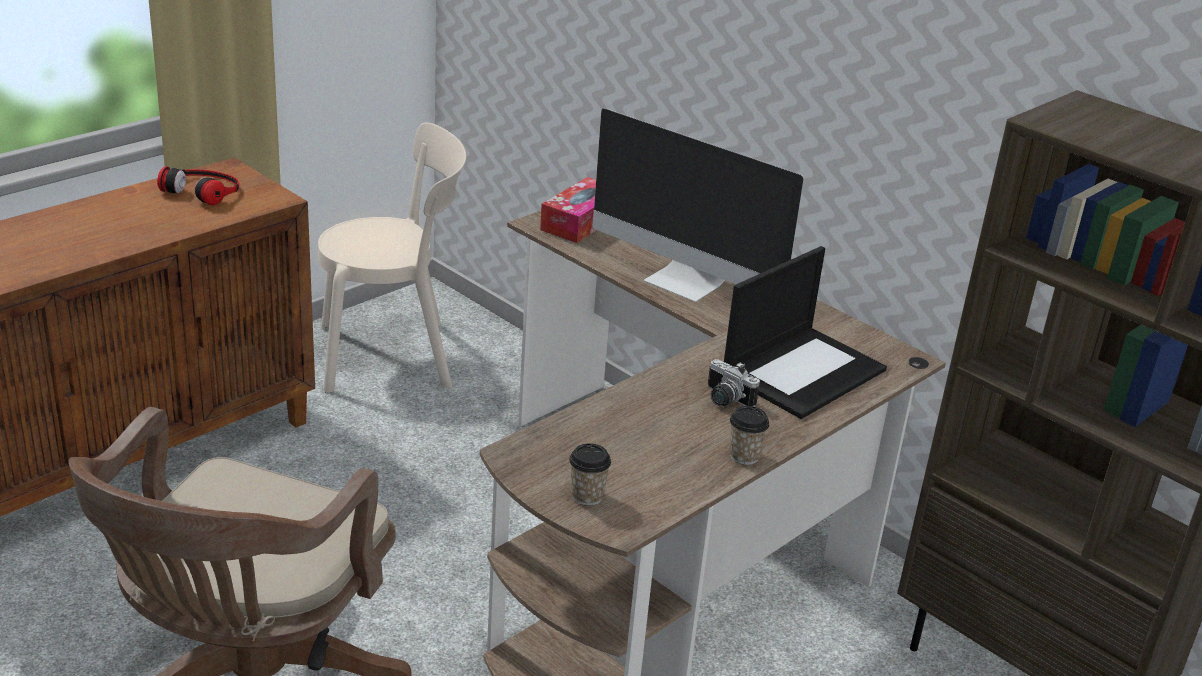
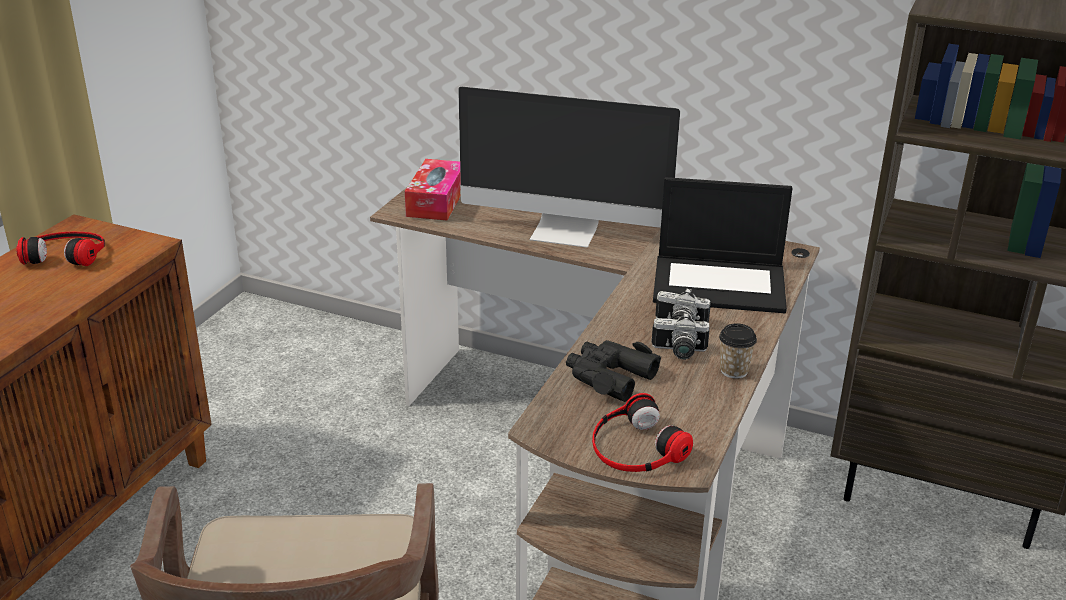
camera: 20 degrees left, 0 degrees up
beige chair [318,122,466,393] -> none
cup [569,443,611,506] -> headphones [592,393,693,472]
laptop [724,246,887,419] -> laptop turned 75 degrees clockwise [653,177,792,313]
none -> black binoculars [566,340,662,402]
none -> camera [651,312,710,360]

